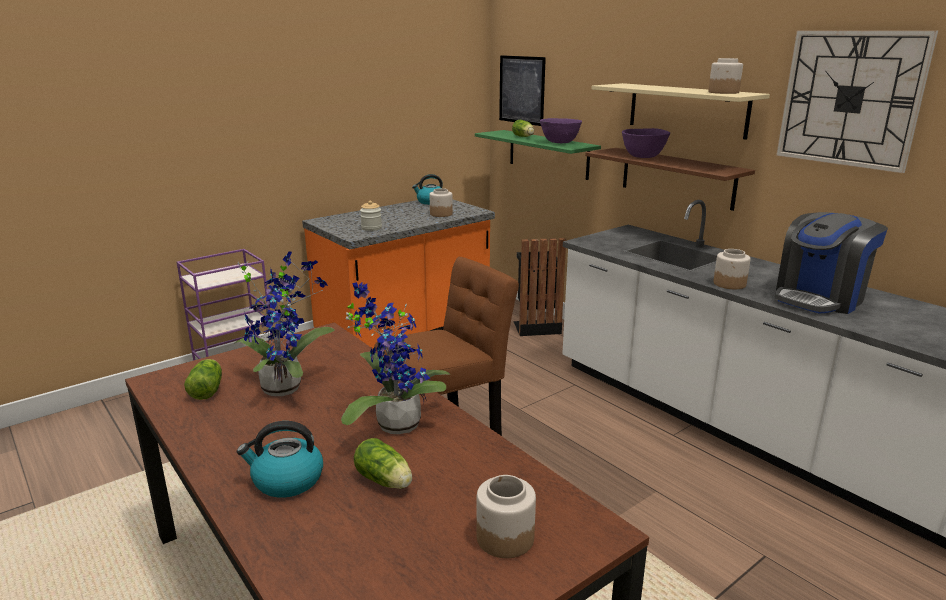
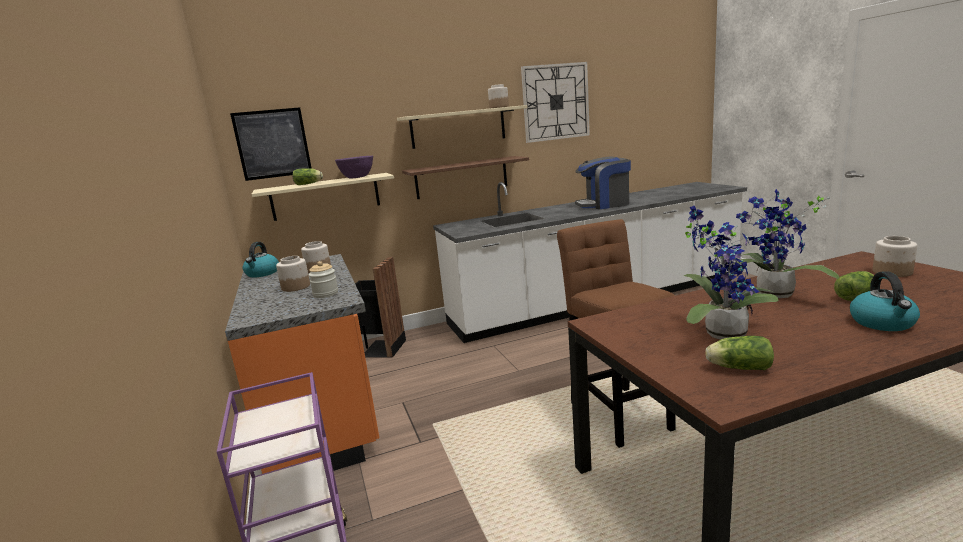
camera: 70 degrees left, 5 degrees down
green shelf [475,130,601,180] -> beige shelf [252,173,394,221]
purple bowl [622,128,670,158] -> none
jar [713,249,751,289] -> jar moved to [276,256,310,292]
coffee machine [775,212,888,314] -> coffee machine turned 105 degrees clockwise [575,156,631,209]

